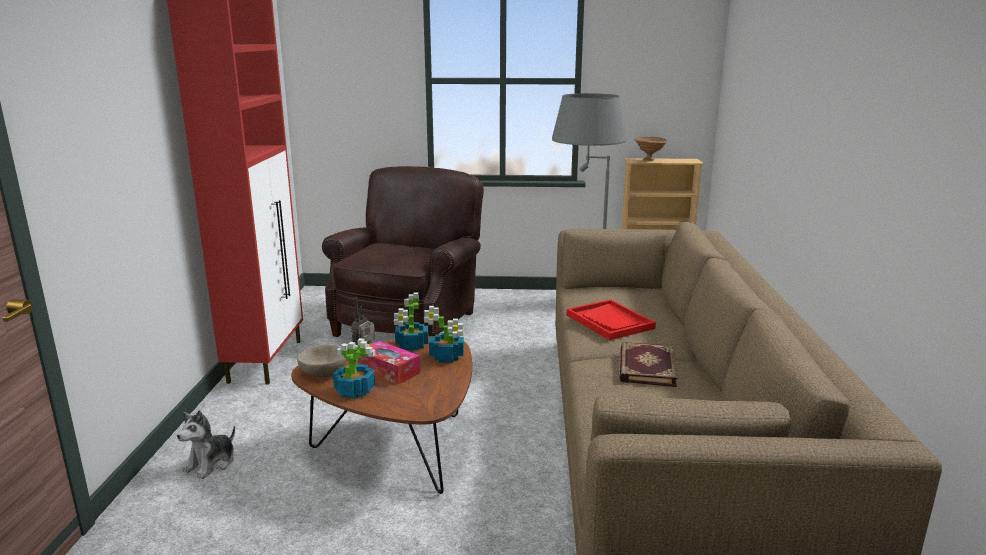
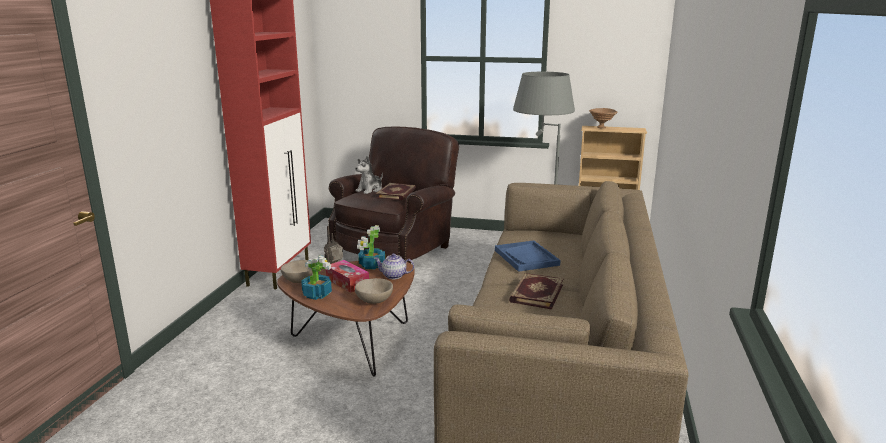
camera: 10 degrees right, 0 degrees up
plush toy [177,410,235,479] -> plush toy moved to [355,156,383,194]
potted plant [424,306,464,363] -> teapot [374,253,414,279]
red tray [567,299,656,340] -> blue tray [495,240,561,272]
none -> beige bowl [355,278,393,304]
none -> book [376,183,416,200]

